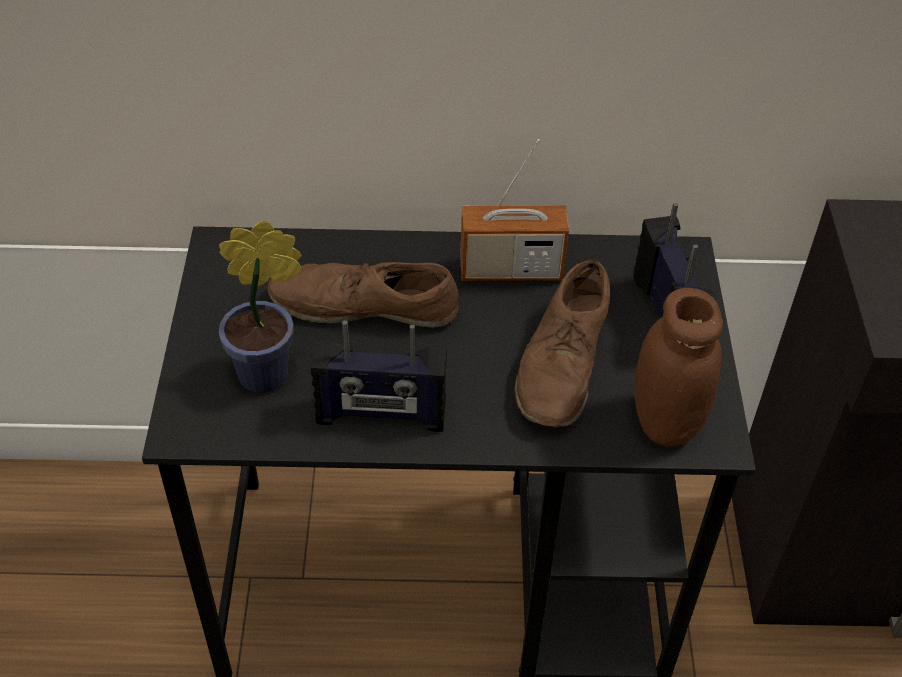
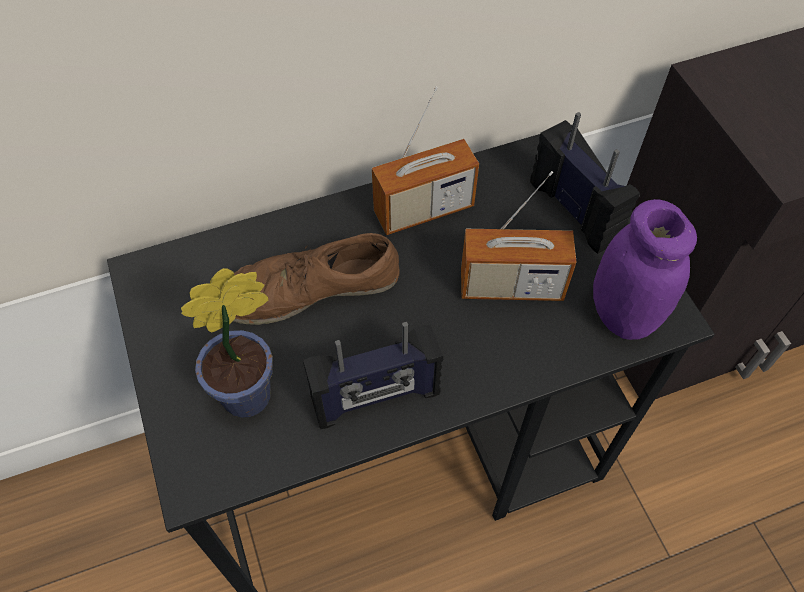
camera: 20 degrees left, 10 degrees up
brown shoe [514,260,610,427] -> radio [461,171,576,301]
brown jar [634,288,723,447] -> purple jar [593,199,697,340]

